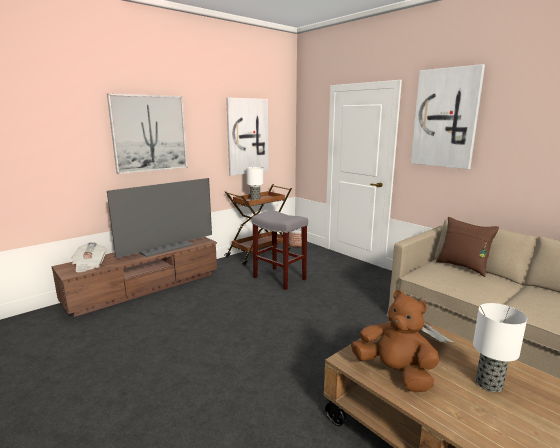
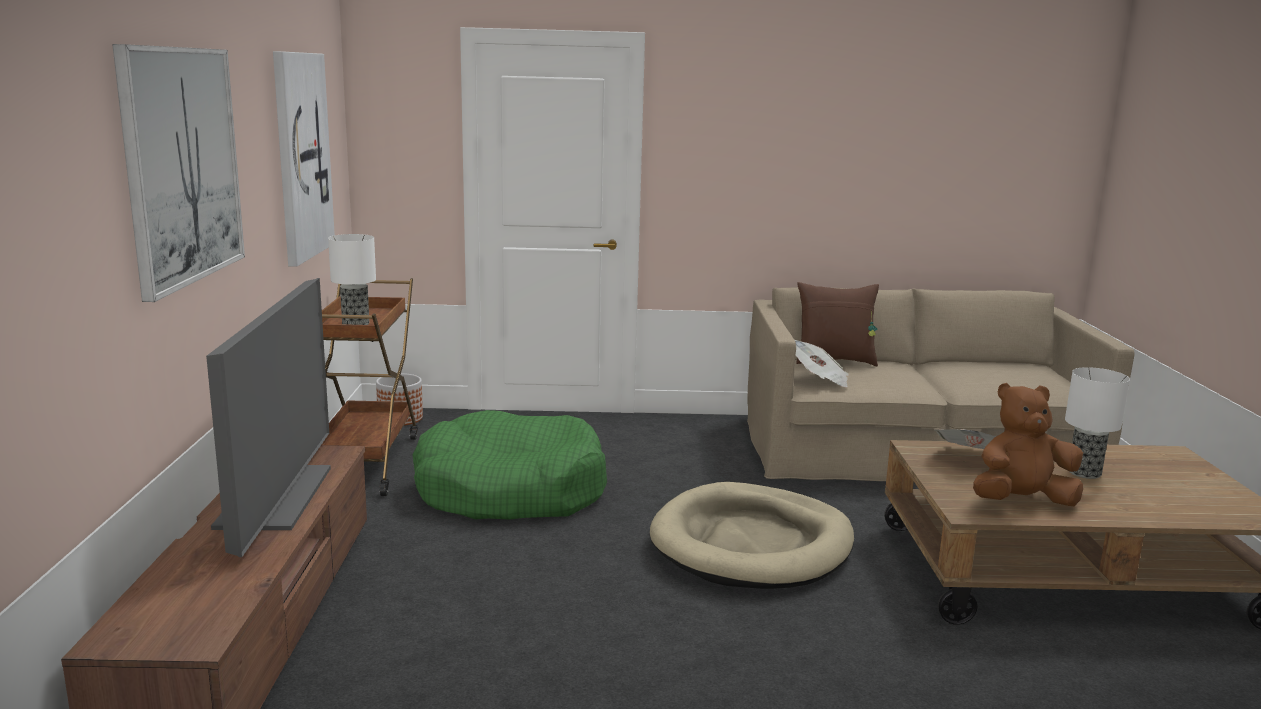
camera: 50 degrees left, 0 degrees up
newspaper [71,242,107,272] -> newspaper moved to [795,340,849,388]
grey stool [252,211,308,290] -> green dog bed [412,410,607,520]
picture [411,64,485,169] -> none
none -> beige dog bed [650,482,854,589]

